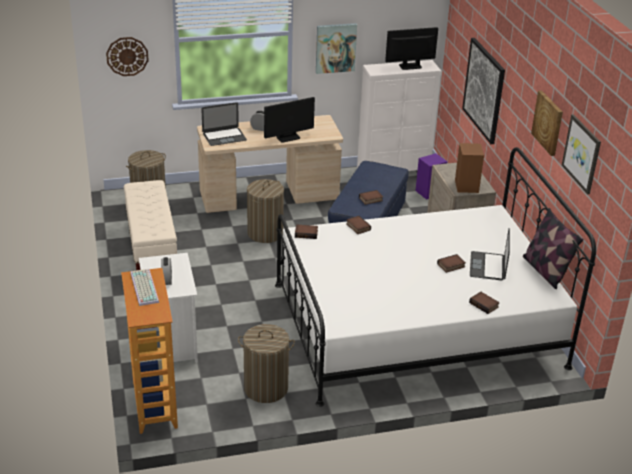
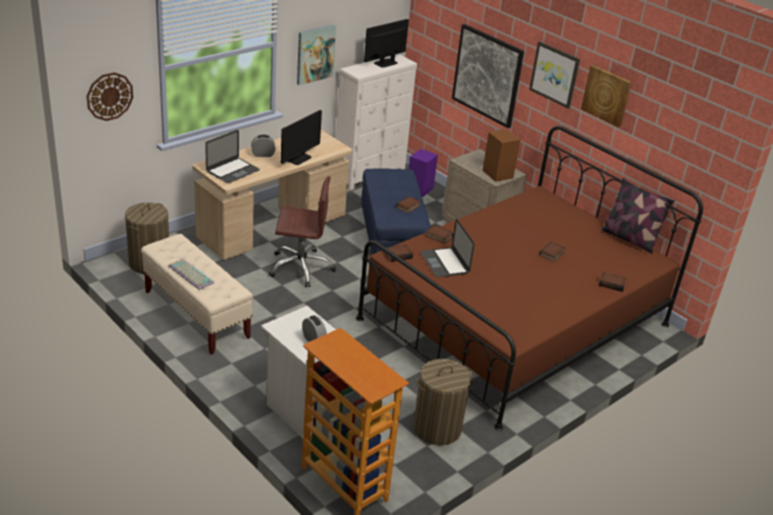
camera: 30 degrees left, 0 degrees up
keyboard [130,269,159,306] -> keyboard moved to [168,258,214,290]
laundry basket [247,179,284,243] -> brown office chair [269,176,336,287]
white bed [275,147,596,407] -> brown bed [356,126,703,431]
laptop [470,229,510,281] -> laptop moved to [420,219,475,277]
picture [562,114,601,194] -> picture moved to [529,41,580,109]

